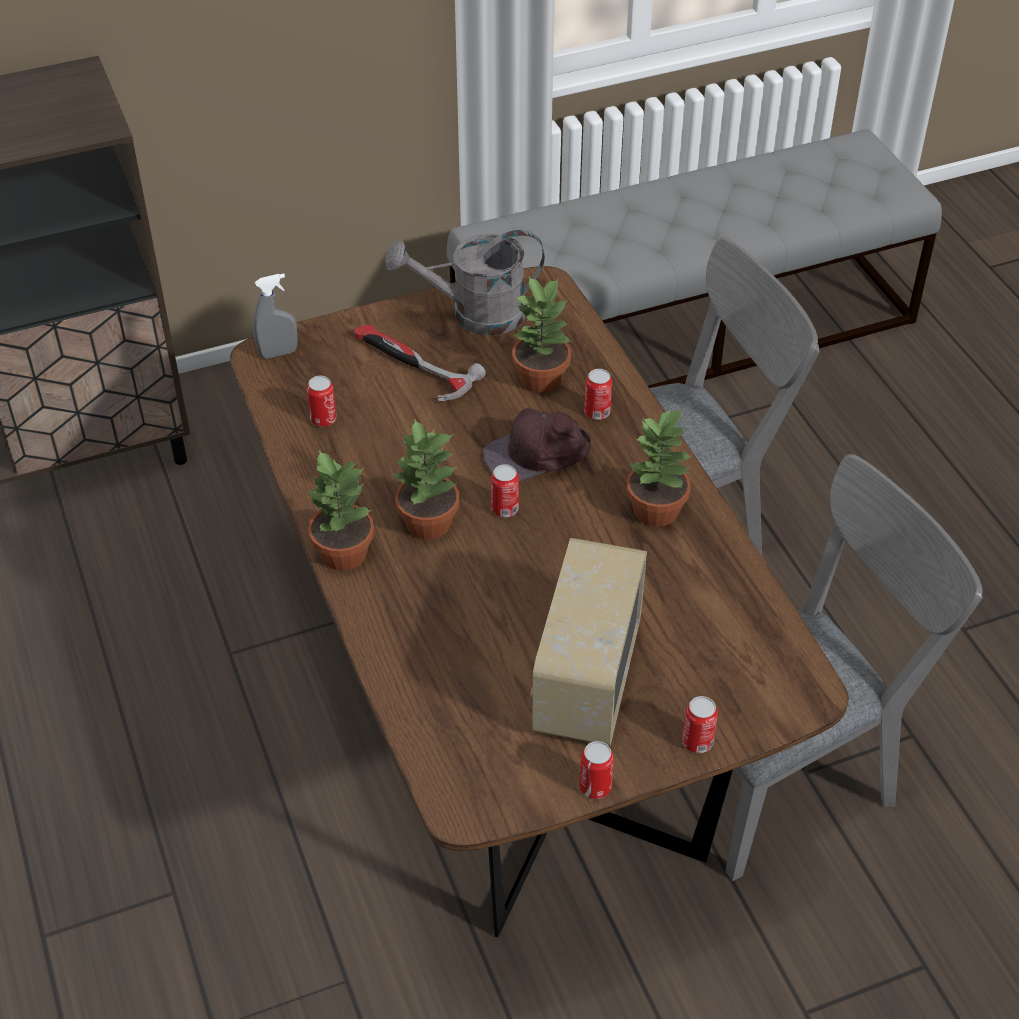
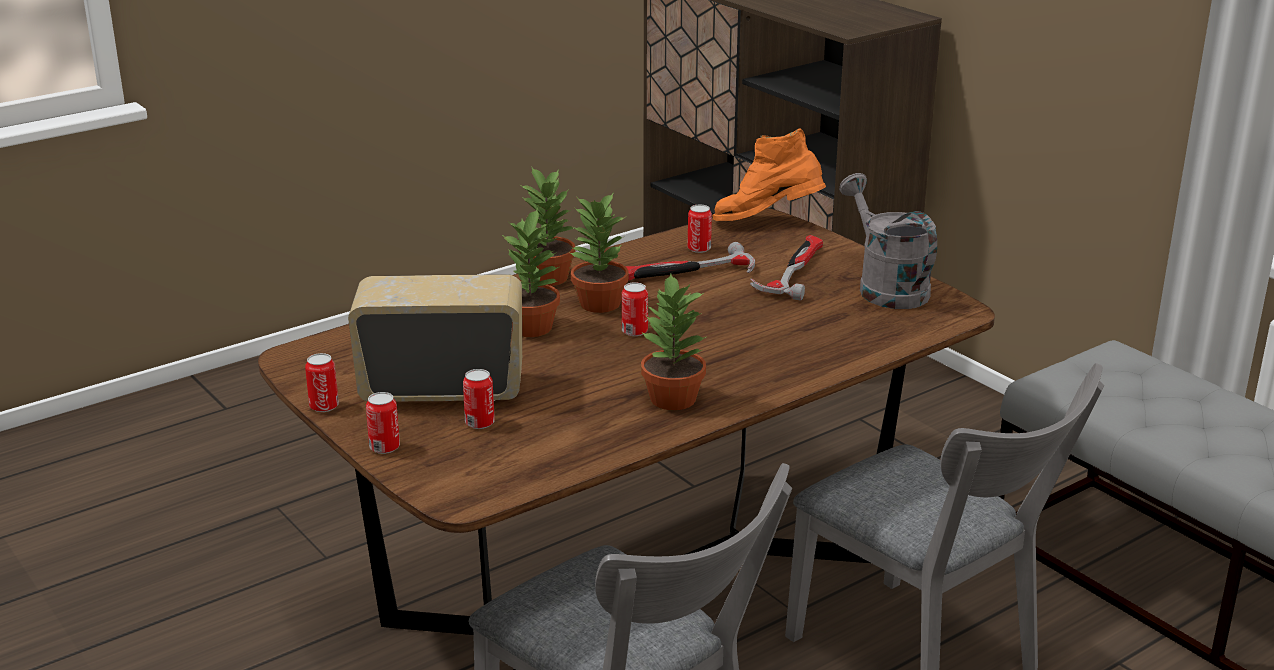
camera: 75 degrees right, 20 degrees down
grey spray bottle [253,273,298,359] -> orange boot [712,129,826,221]
brown cap [483,408,591,481] -> none
potted plant [512,277,571,393] -> potted plant moved to [502,208,560,337]
can [584,369,612,420] -> can moved to [463,369,495,429]
none -> hammer [625,242,755,280]

